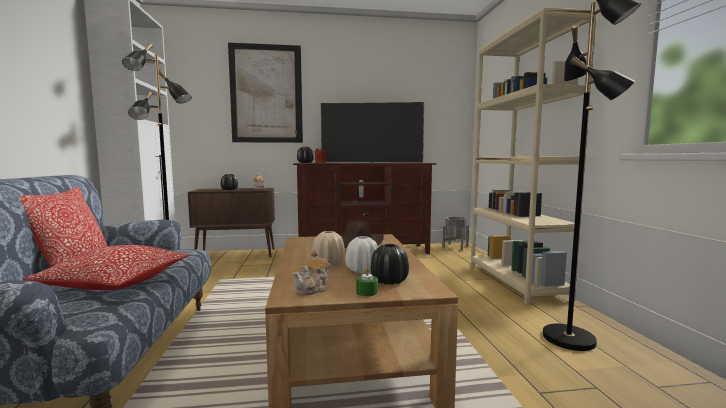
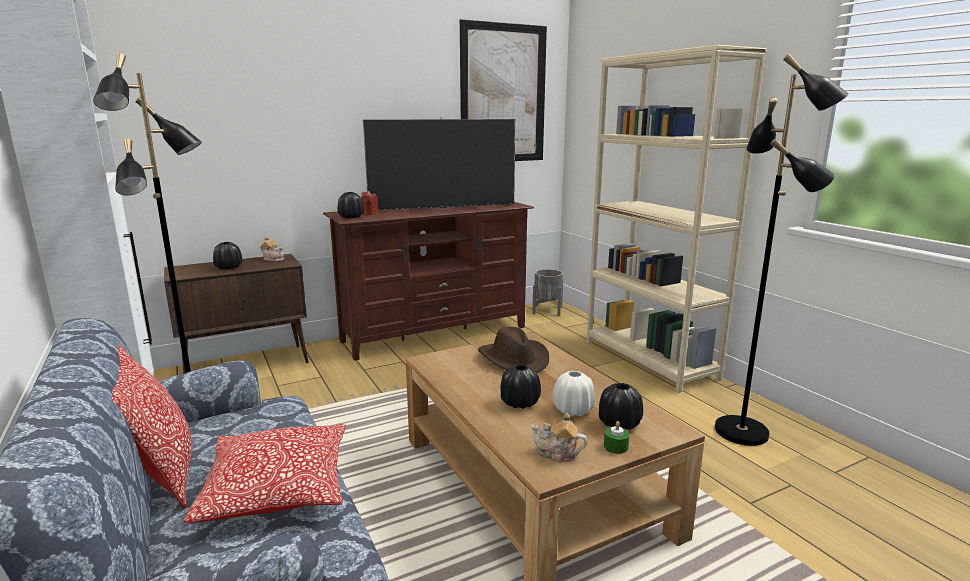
camera: 20 degrees left, 10 degrees up
picture [228,43,303,143] -> picture moved to [460,19,547,161]
teapot [292,251,332,295] -> teapot turned 90 degrees clockwise [531,412,588,463]
beige vase [312,231,345,265] -> black vase [500,364,541,409]

